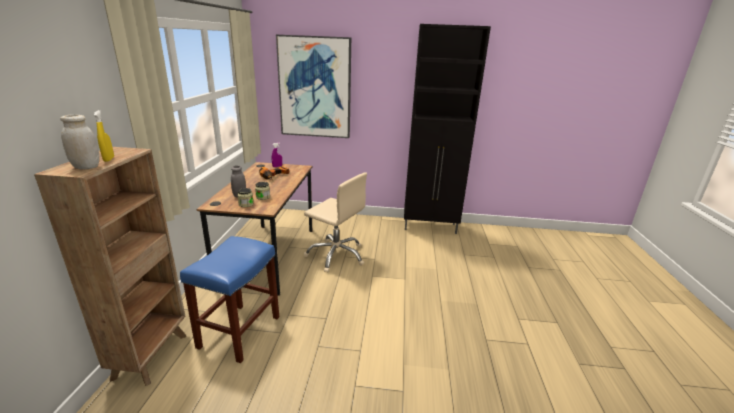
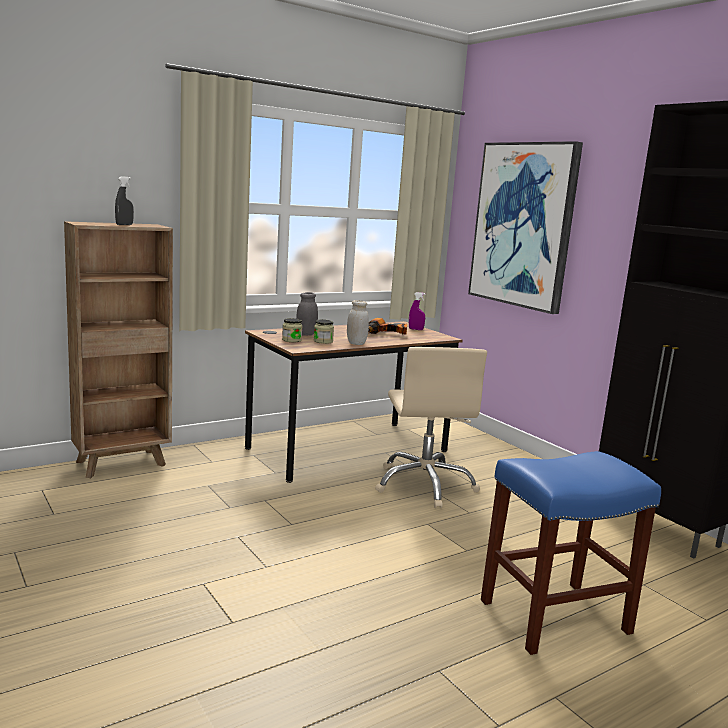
camera: 50 degrees right, 10 degrees down
white jar [60,115,99,170] -> white jar moved to [347,300,369,345]
yellow spray bottle [94,110,114,162] -> grey spray bottle [115,176,134,225]
blue stool [180,236,279,363] -> blue stool moved to [481,451,661,655]

